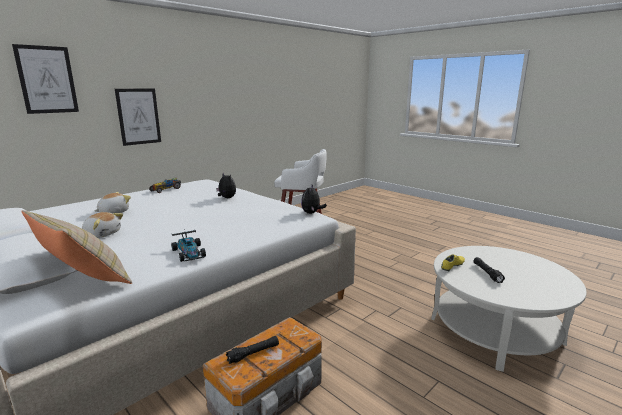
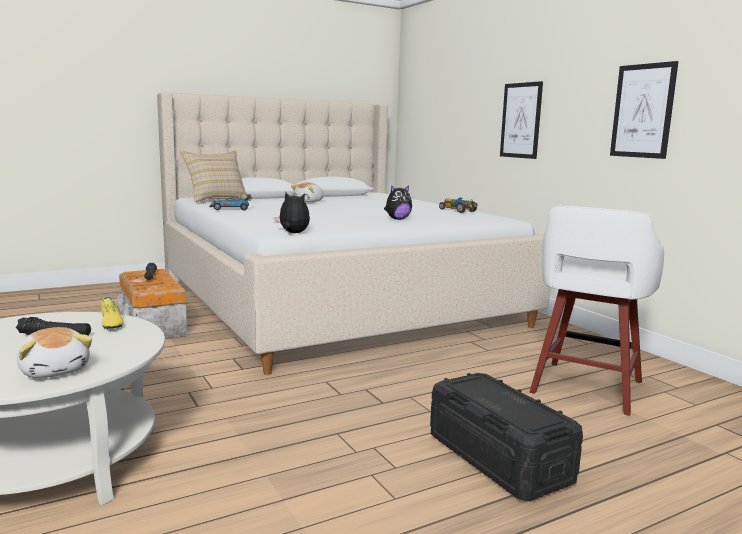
camera: 105 degrees right, 5 degrees down
picture [12,44,79,114] -> picture moved to [610,61,679,159]
plush toy [95,192,131,213] -> plush toy moved to [17,327,92,378]
none -> black storage box [430,373,583,501]

